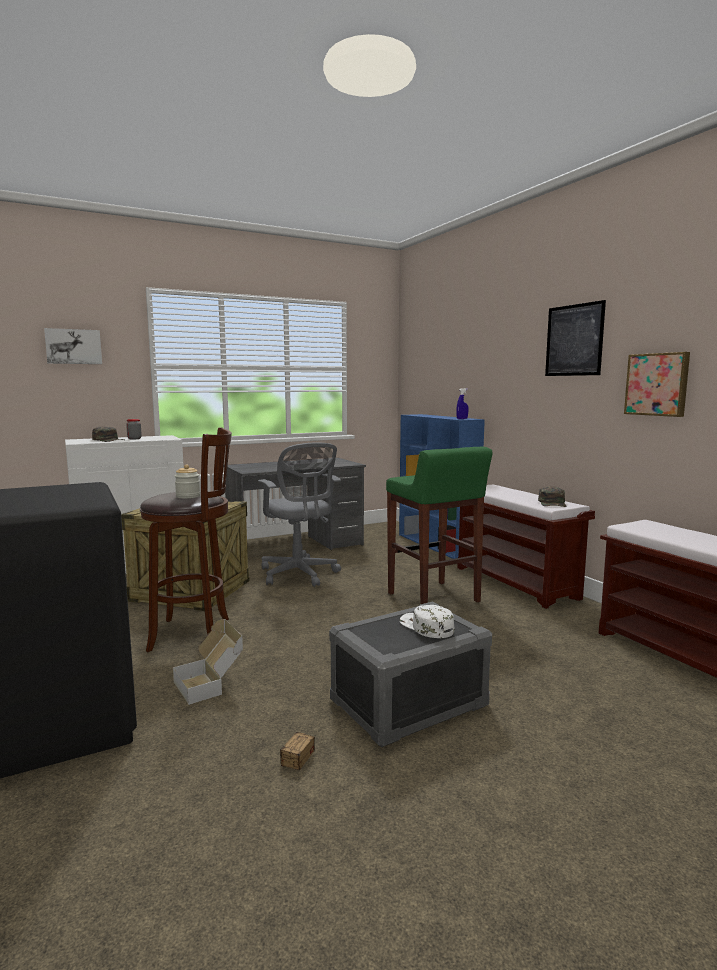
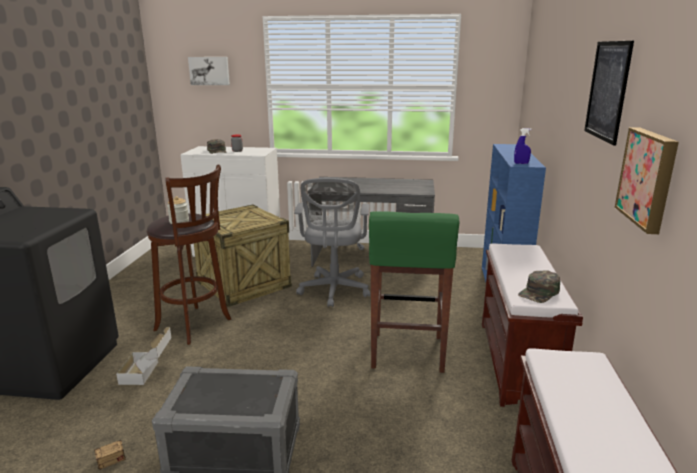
camera: 35 degrees right, 10 degrees up
white cap [400,605,454,638] -> none

